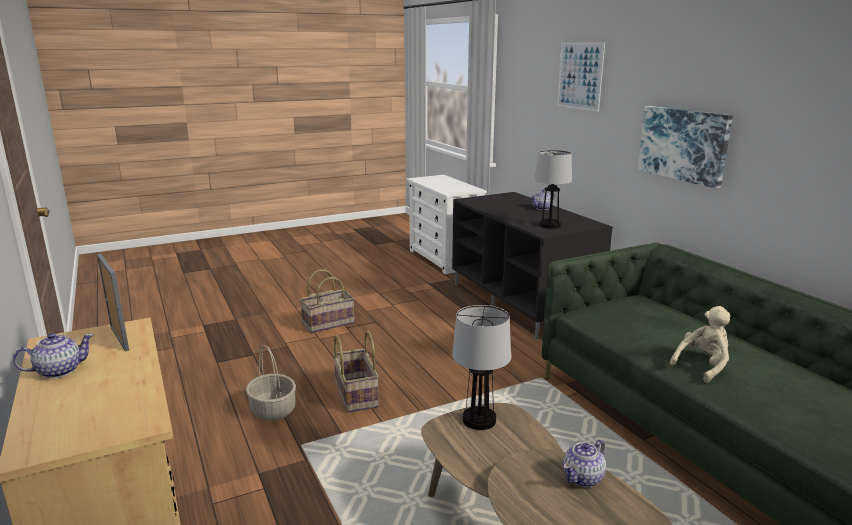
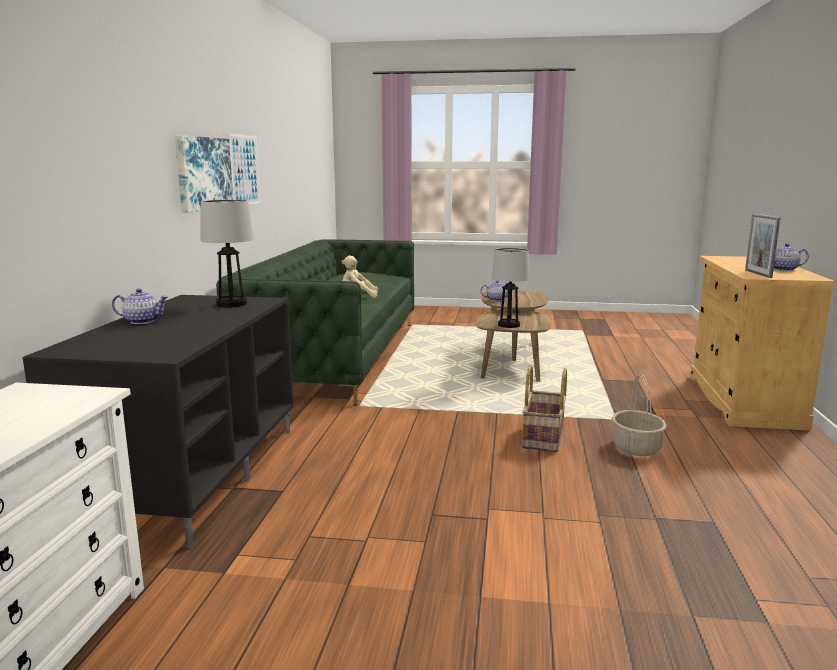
camera: 145 degrees left, 5 degrees down
basket [300,269,354,333] -> none
picture [557,42,605,112] -> picture moved to [228,133,260,205]

